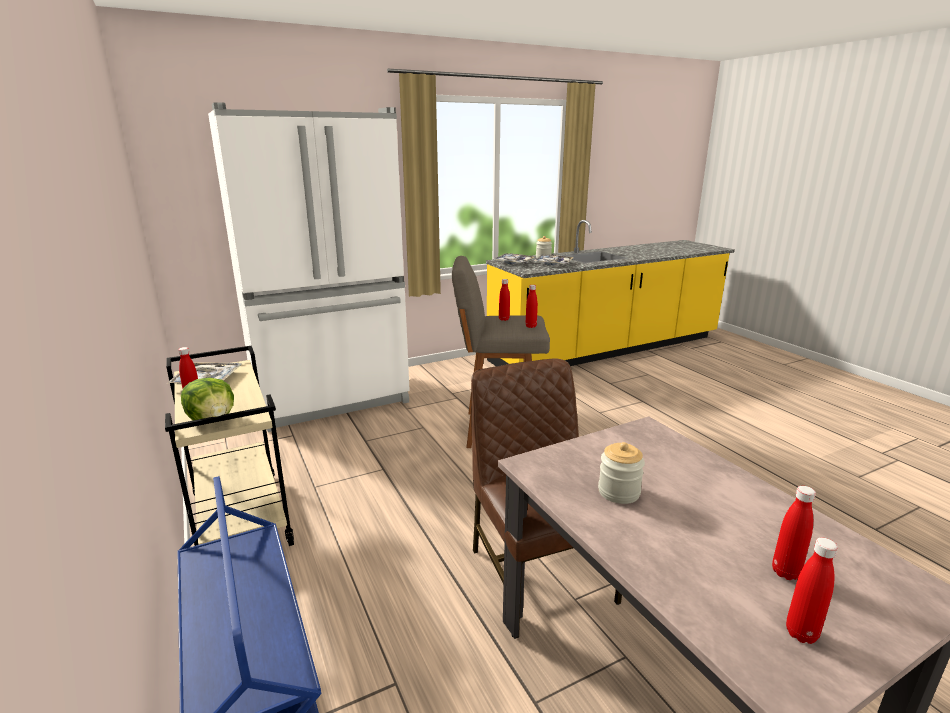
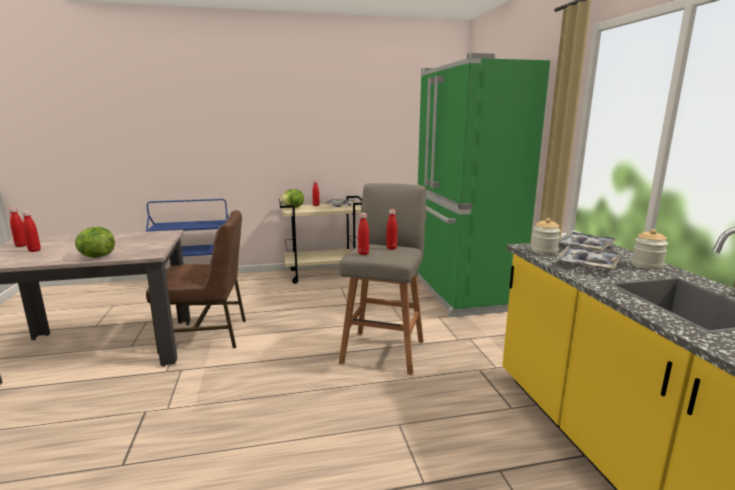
camera: 105 degrees right, 5 degrees down
white fridge [208,102,410,432] -> green fridge [416,53,550,317]
jar [598,442,645,504] -> jar moved to [531,218,561,255]
none -> lettuce [75,227,115,258]

